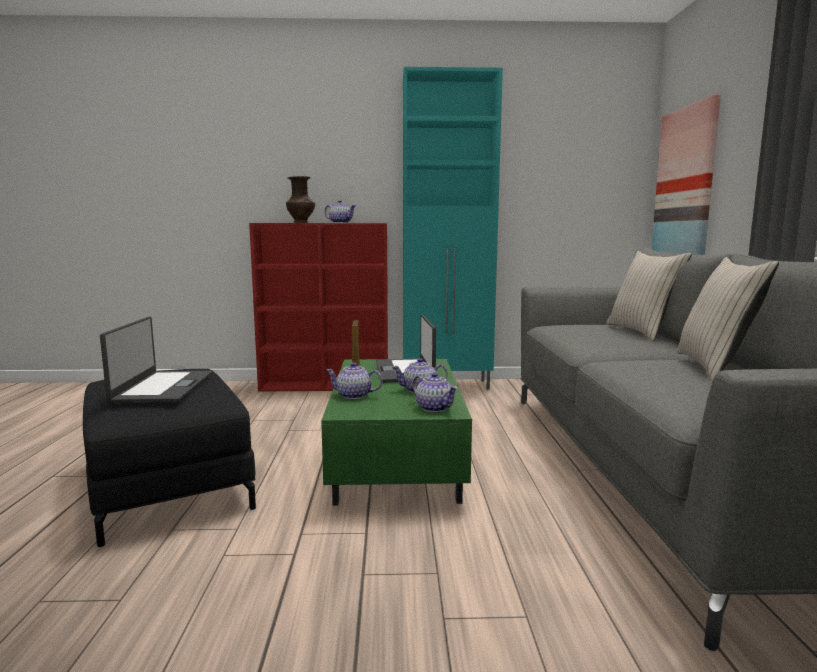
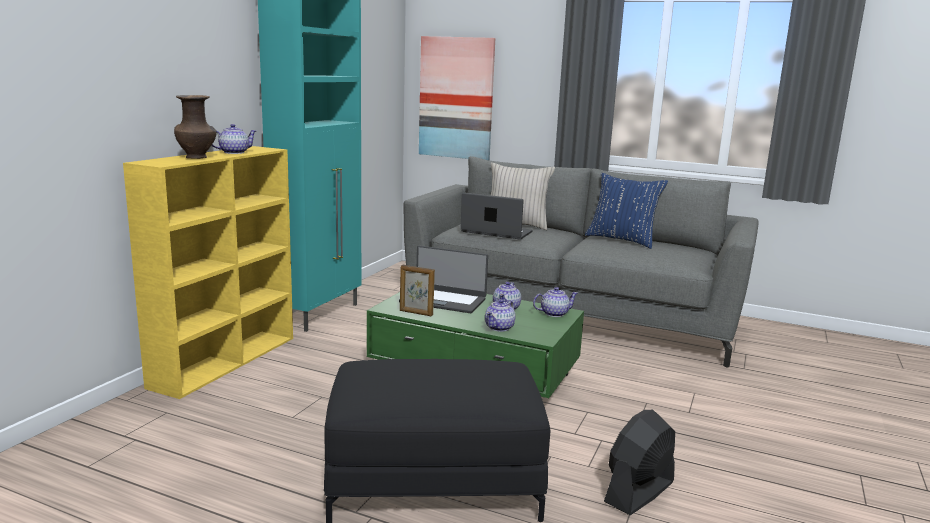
camera: 65 degrees left, 5 degrees up
laptop [100,316,212,403] -> laptop moved to [461,192,533,240]
red bookcase [249,223,388,392] -> yellow bookcase [123,146,293,399]
beige pillow [676,257,779,381] -> blue pillow [585,173,668,249]
none -> black fan [604,410,675,515]

